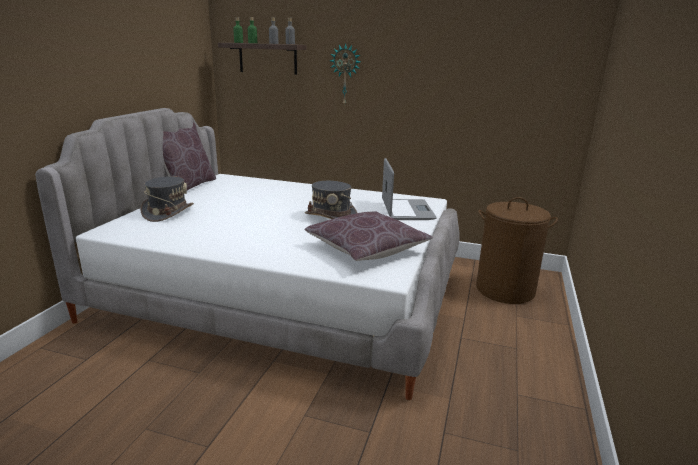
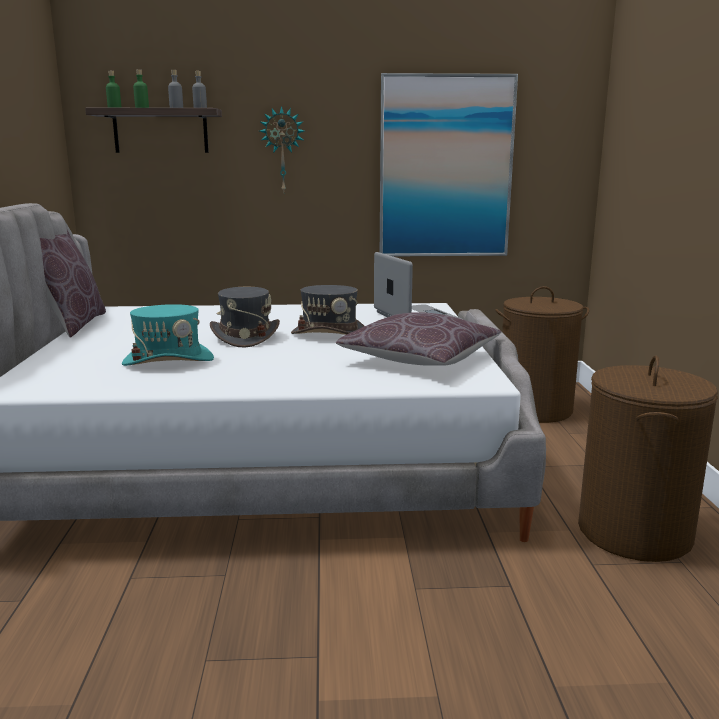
camera: 20 degrees left, 5 degrees down
grey hat [140,176,194,222] -> grey hat moved to [210,287,280,348]
none -> turquoise hat [122,304,214,366]
none -> picture [380,73,518,256]
none -> brown laundry basket [578,355,718,562]

